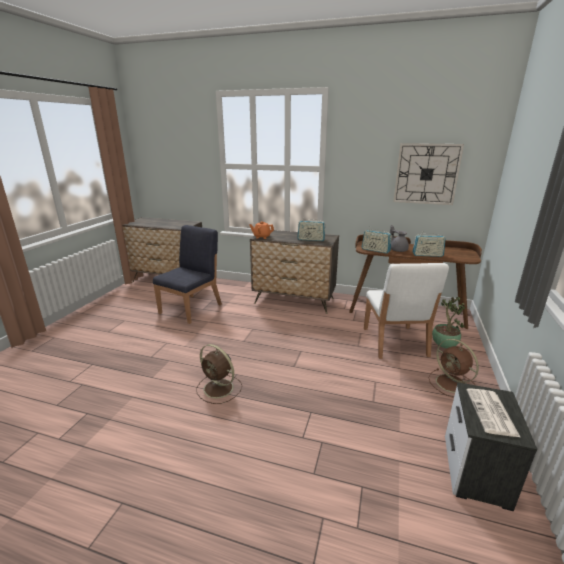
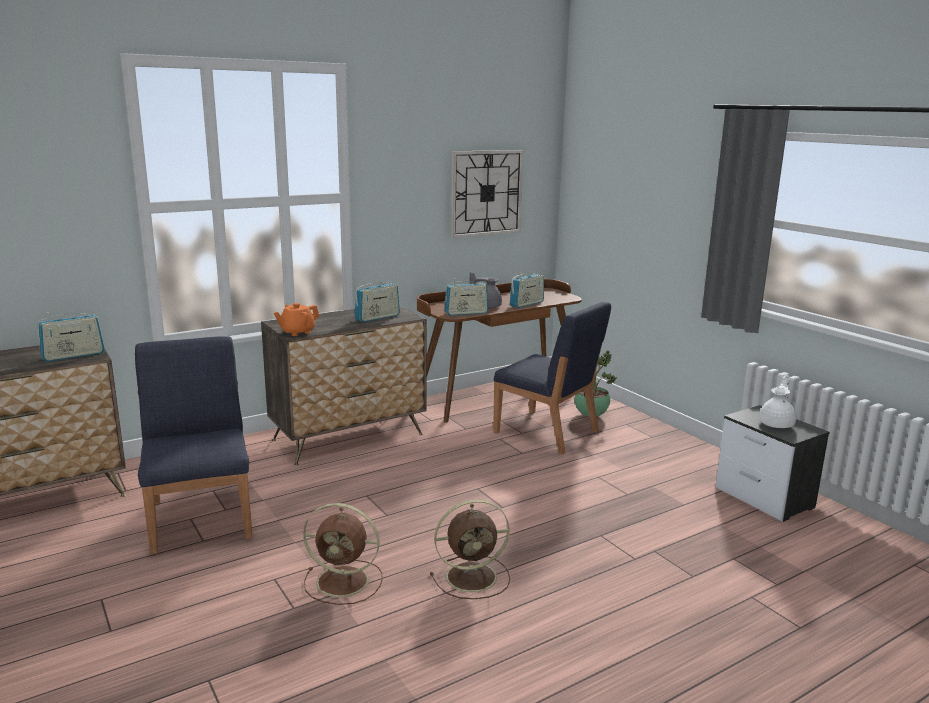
camera: 50 degrees left, 5 degrees down
white chair [364,263,449,359] -> blue chair [493,302,611,455]
brown fan [428,339,479,398] -> brown fan moved to [303,503,383,605]
newspaper [467,388,521,438] -> white teapot [760,375,796,428]
none -> radio [37,312,105,362]

